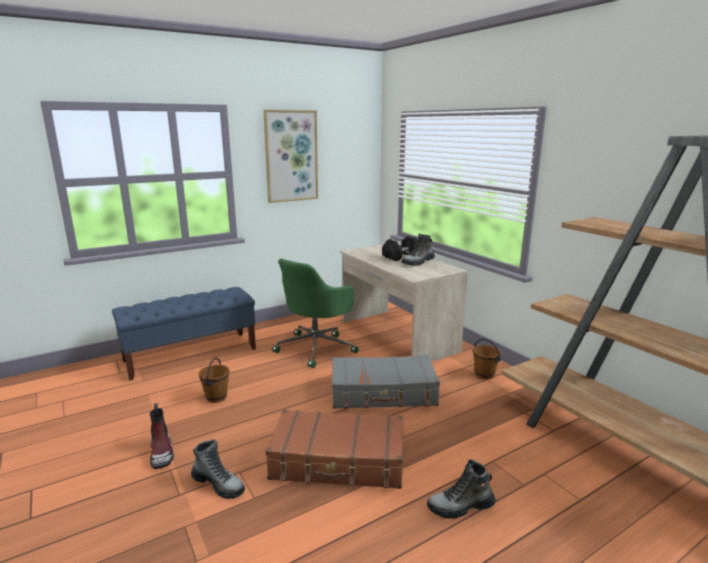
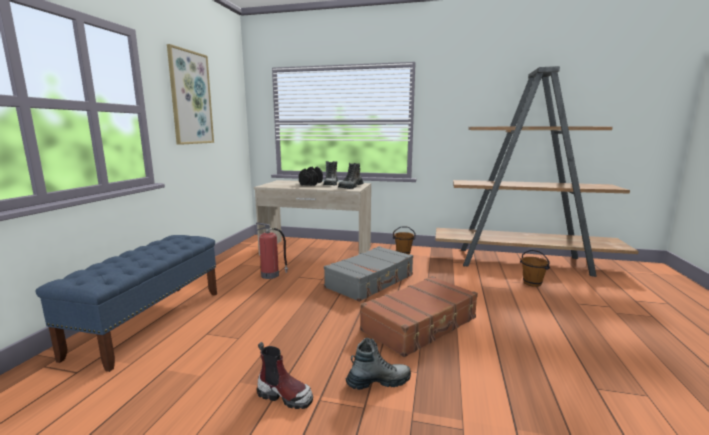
camera: 45 degrees left, 5 degrees down
brown bucket [199,358,229,403] -> brown bucket moved to [520,250,550,287]
green office chair [272,258,359,368] -> fire extinguisher [256,222,288,279]
boot [427,459,496,519] -> boot moved to [338,163,364,189]

